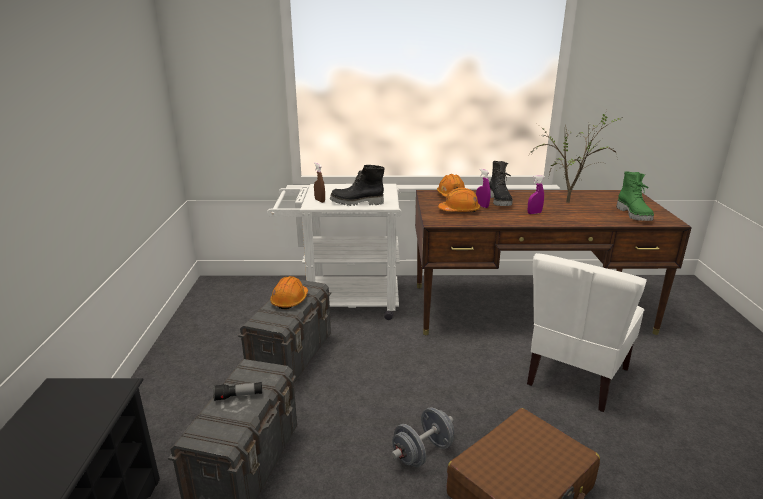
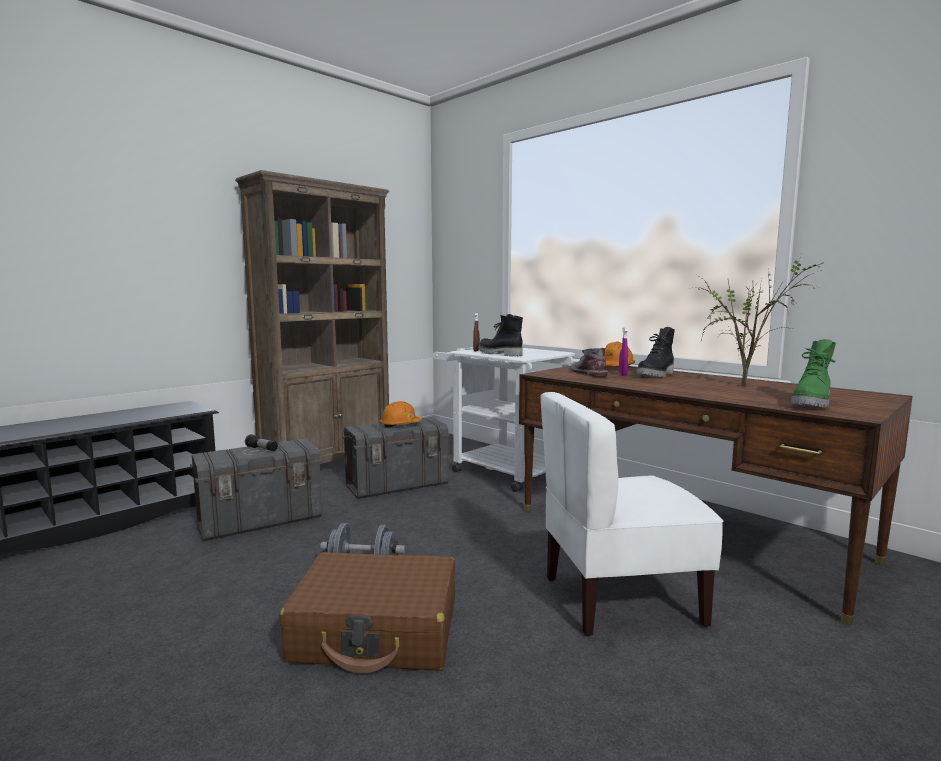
camera: 45 degrees right, 15 degrees down
orange hard hat [438,188,480,212] -> grey boot [571,348,608,377]
purple spray bottle [528,175,544,214] -> none
none -> brown bookcase [235,170,389,464]

